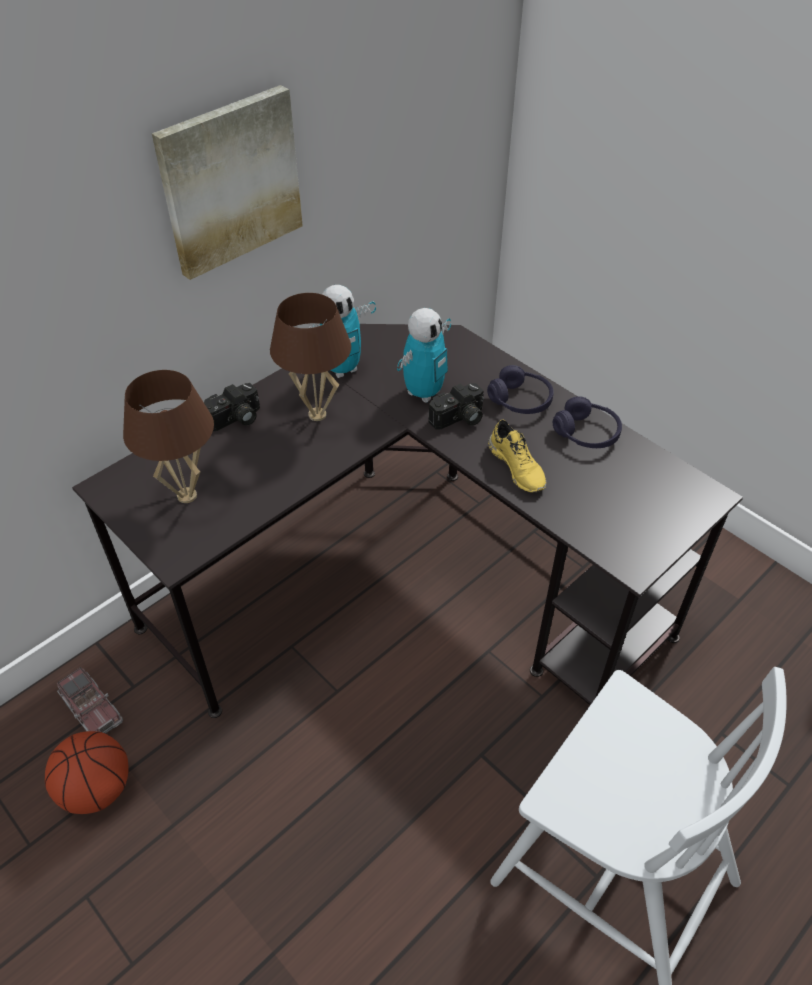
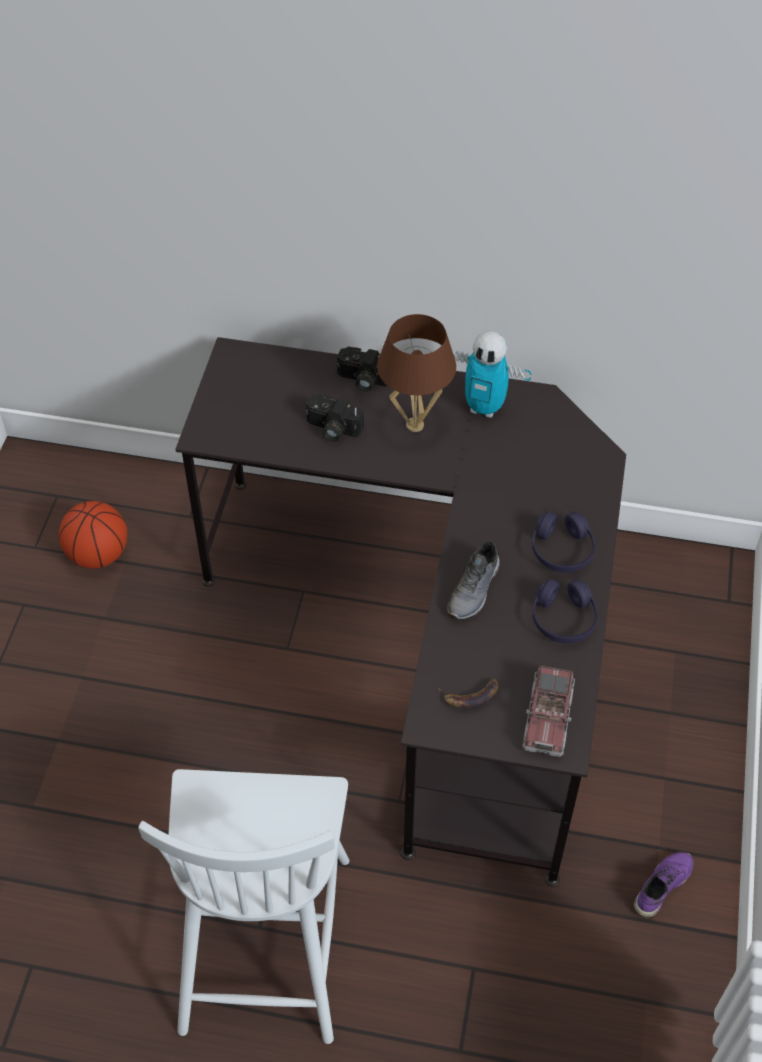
camera: 55 degrees right, 5 degrees up
toy truck [57,667,123,734] -> toy truck moved to [522,665,575,757]
brown table lamp [123,370,214,503] -> none
picture [152,85,303,280] -> none
toy robot [397,308,451,403] -> none
camera [428,383,484,430] -> camera moved to [305,394,364,441]
yellow shoe [488,419,546,493] -> grey shoe [447,541,500,619]
none -> banana [438,678,498,708]
none -> purple shoe [634,852,694,918]

